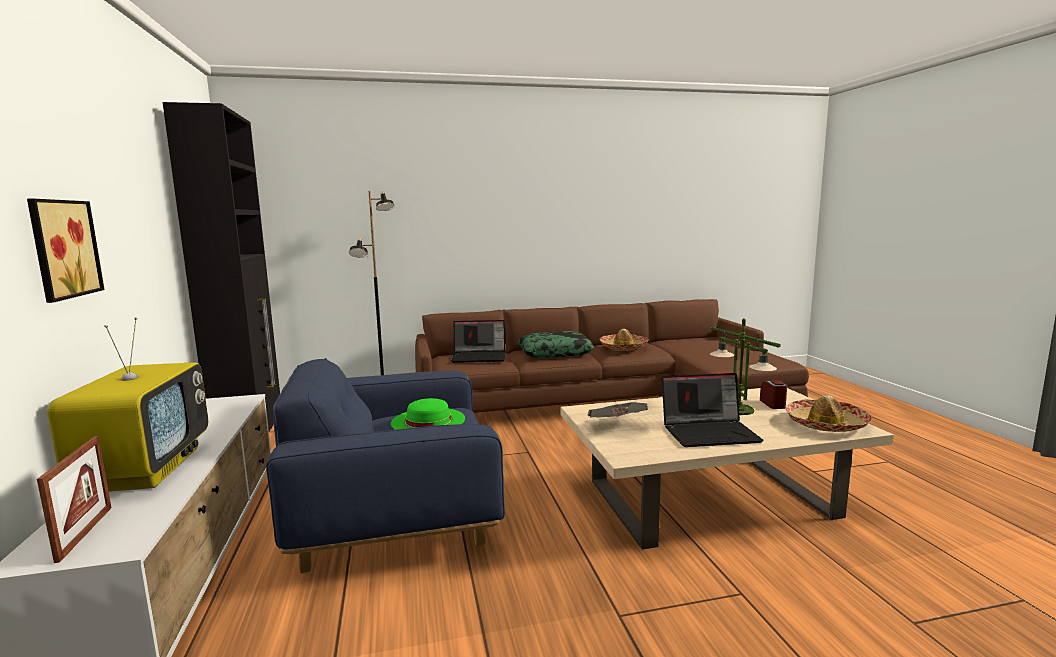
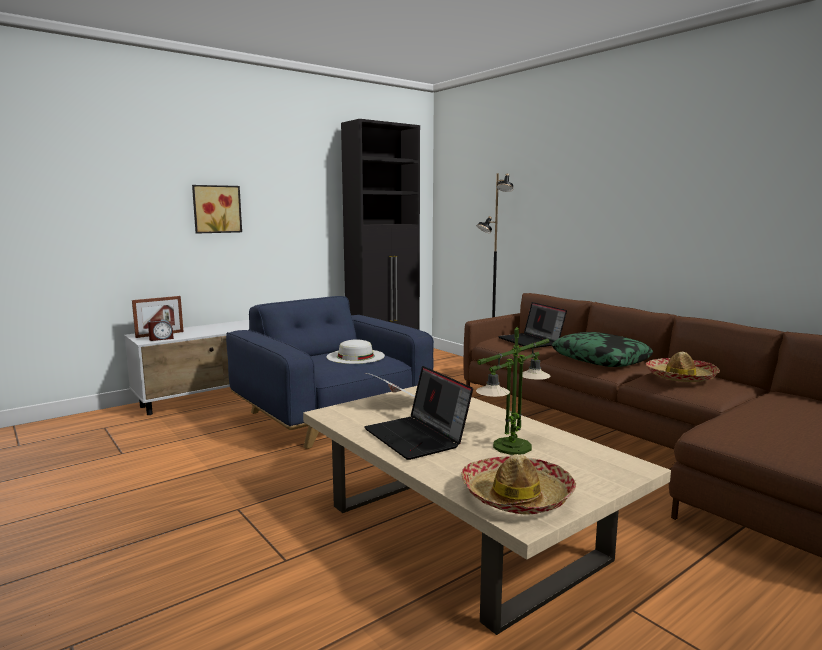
camera: 65 degrees right, 0 degrees up
television [47,317,208,492] -> none
green hat [391,398,465,430] -> white hat [327,339,385,364]
alarm clock [760,380,787,409] -> alarm clock moved to [148,319,174,341]

